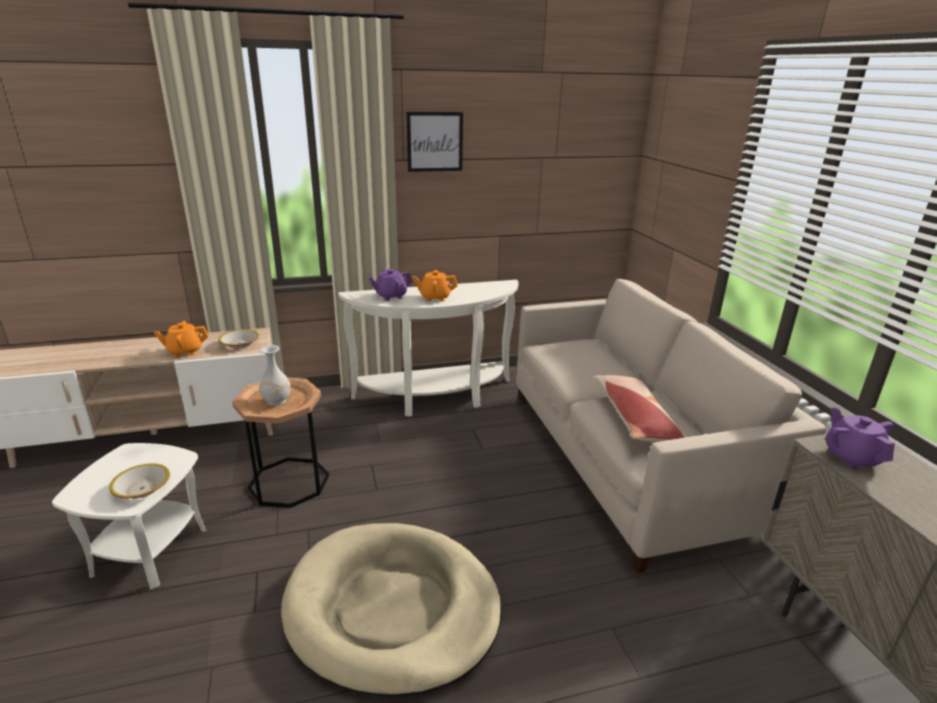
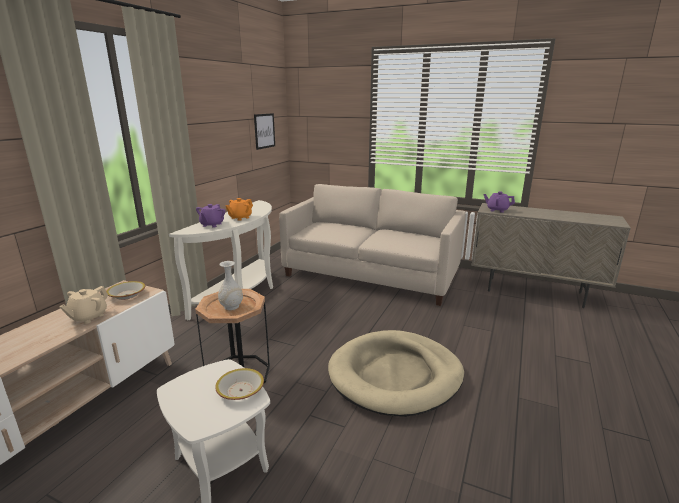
camera: 50 degrees left, 5 degrees down
orange teapot [154,321,209,357] -> beige teapot [59,286,108,324]
picture [407,112,463,172] -> picture moved to [254,113,275,150]
pillow [595,375,687,442] -> none

